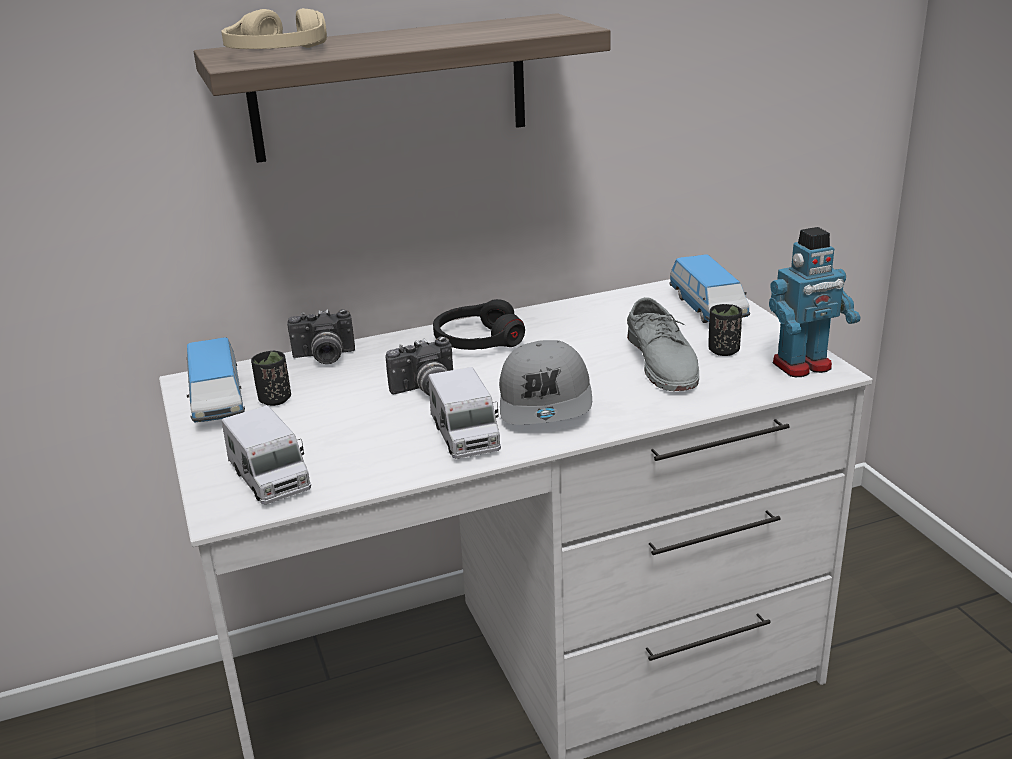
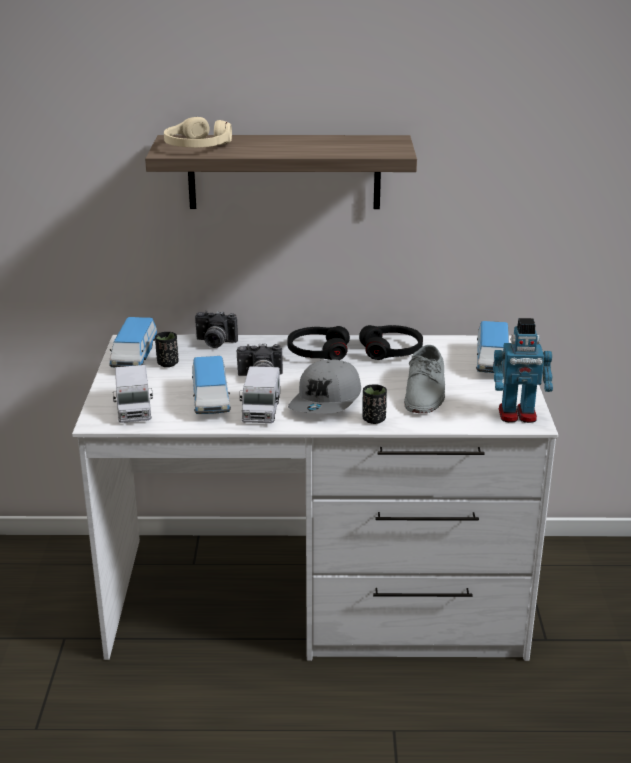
camera: 20 degrees right, 0 degrees up
black cup [709,304,742,356] -> black cup moved to [362,384,387,424]
none -> toy car [192,356,231,414]
none -> black headphones [359,325,423,360]

